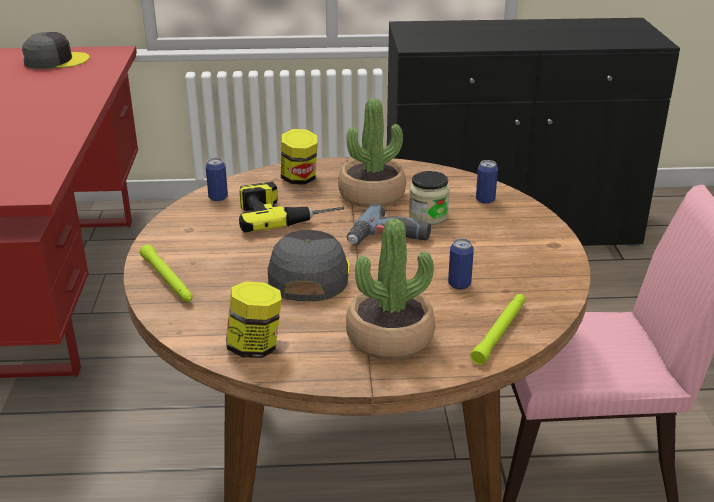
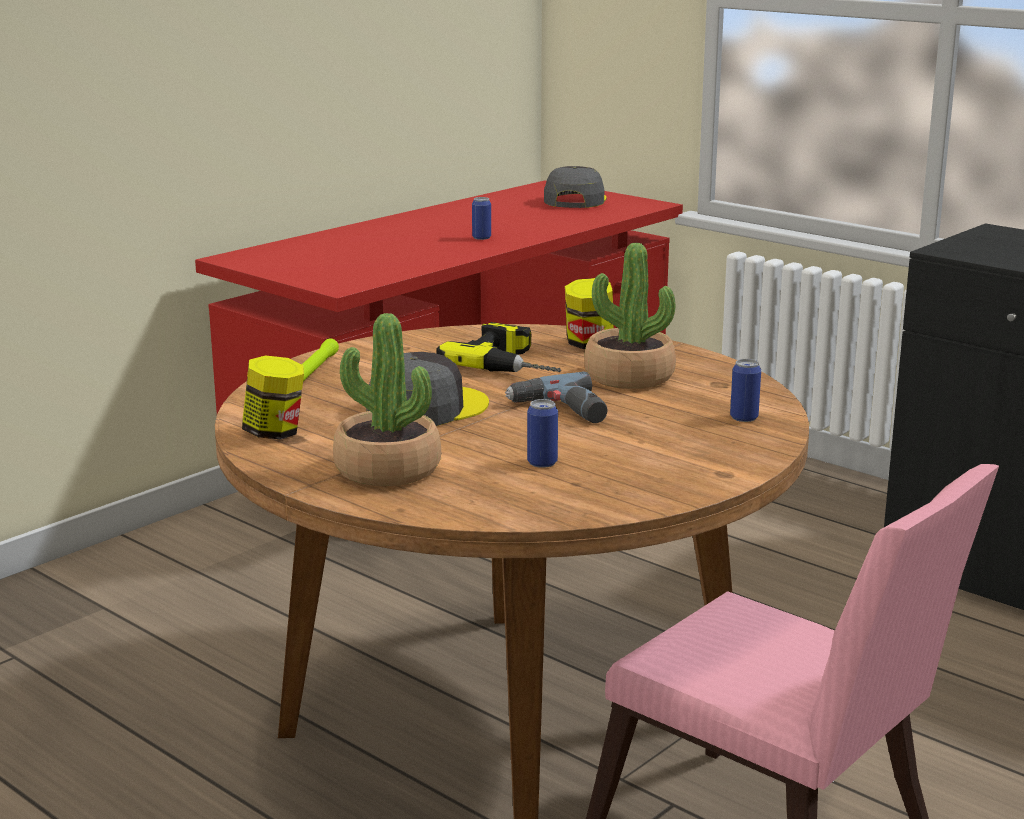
camera: 45 degrees right, 10 degrees down
grey cap [22,32,90,69] -> grey cap turned 105 degrees counterclockwise [544,166,607,208]
can [206,158,228,201] -> can moved to [472,197,491,240]
jar [409,171,450,225] -> none
green flashlight [470,294,525,365] -> none

